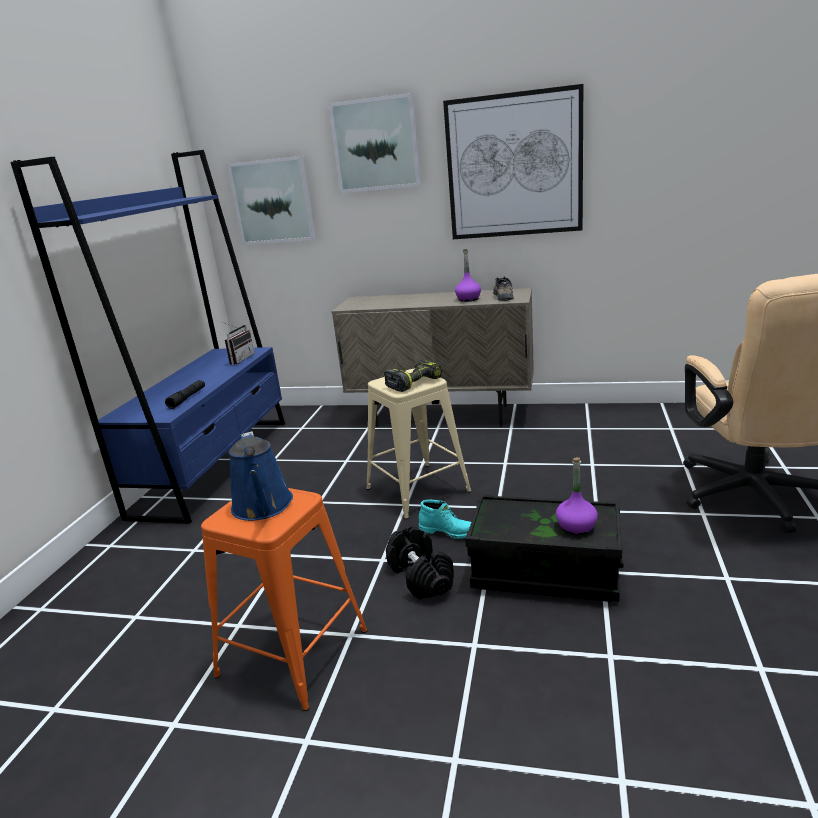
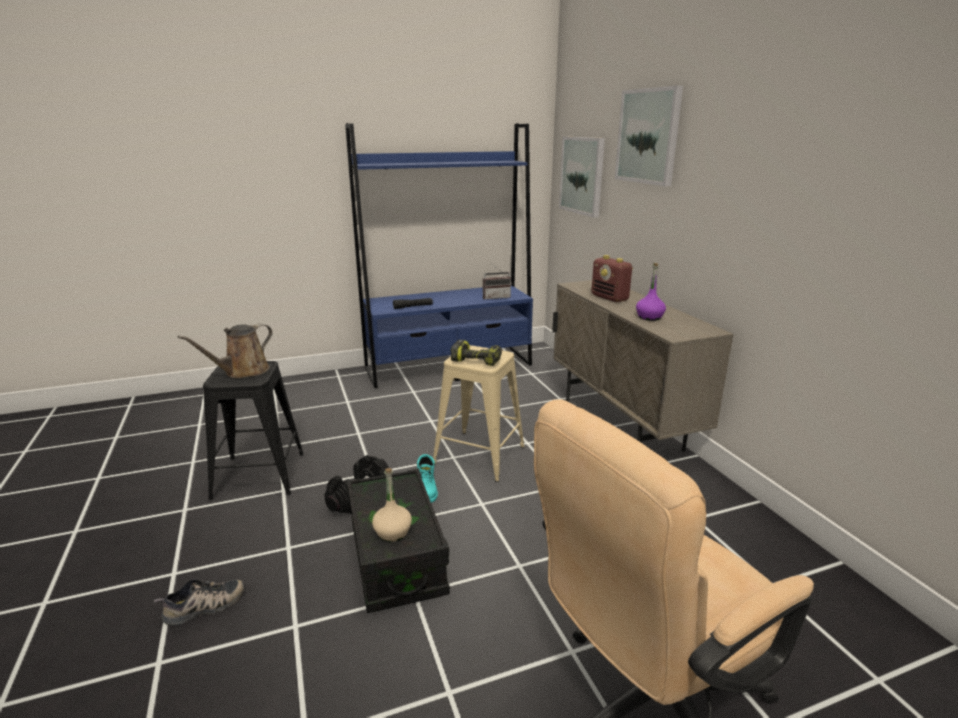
camera: 55 degrees right, 0 degrees up
orange stool [201,488,367,711] -> black stool [203,361,304,500]
blue watering can [229,431,293,521] -> brown watering can [178,324,273,378]
picture [443,84,583,239] -> none
shoe [493,276,513,301] -> shoe moved to [154,579,244,626]
purple bottle [556,457,598,535] -> beige bottle [372,468,412,542]
none -> radio [591,255,633,302]

